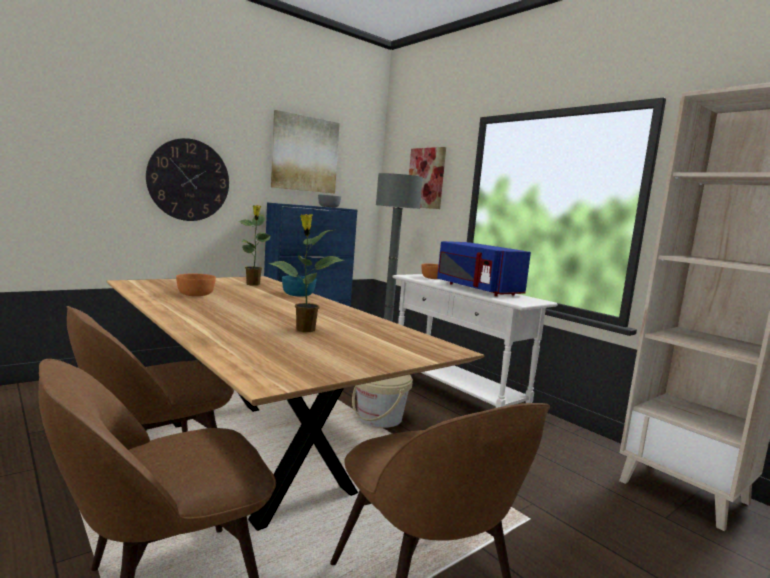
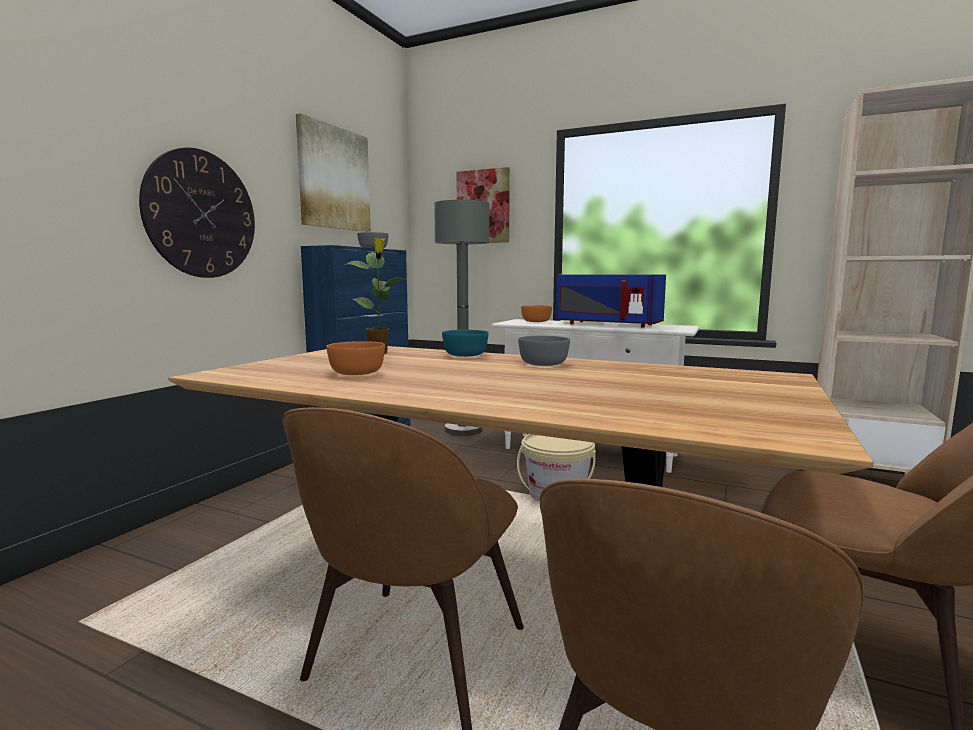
camera: 25 degrees left, 0 degrees up
potted plant [268,214,344,332] -> none
none -> grey bowl [518,336,570,366]

